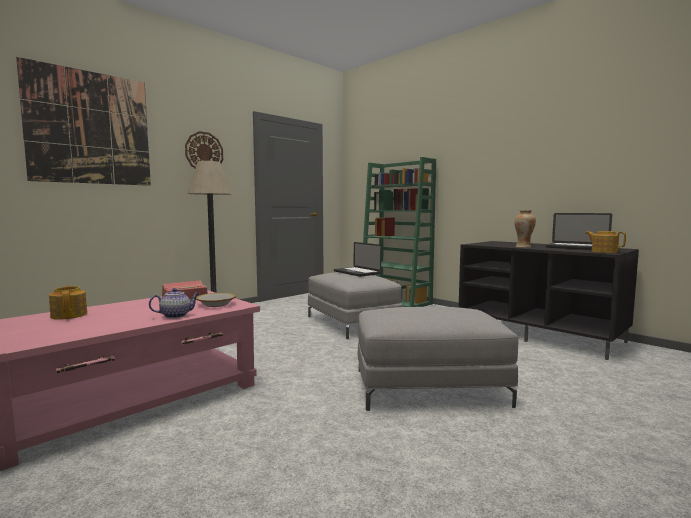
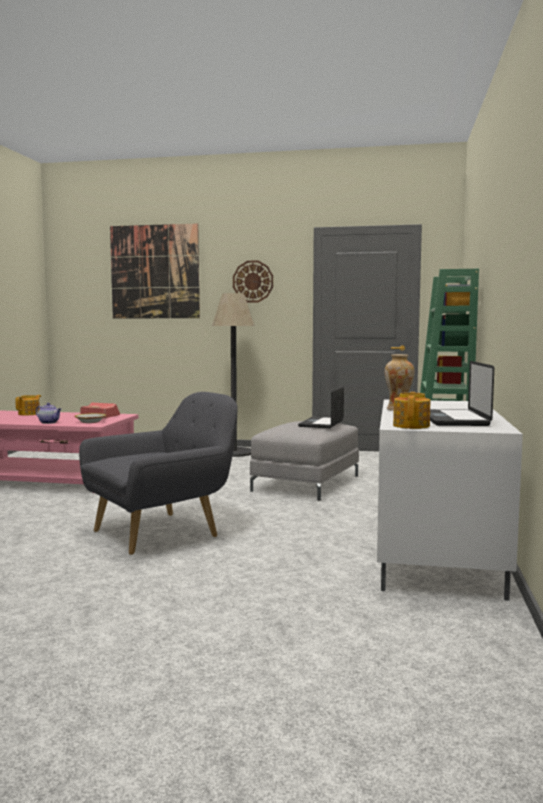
camera: 55 degrees right, 0 degrees up
grey ottoman [358,307,519,411] -> grey armchair [79,392,238,555]
black tv stand [458,241,639,360] -> white tv stand [377,399,523,601]

